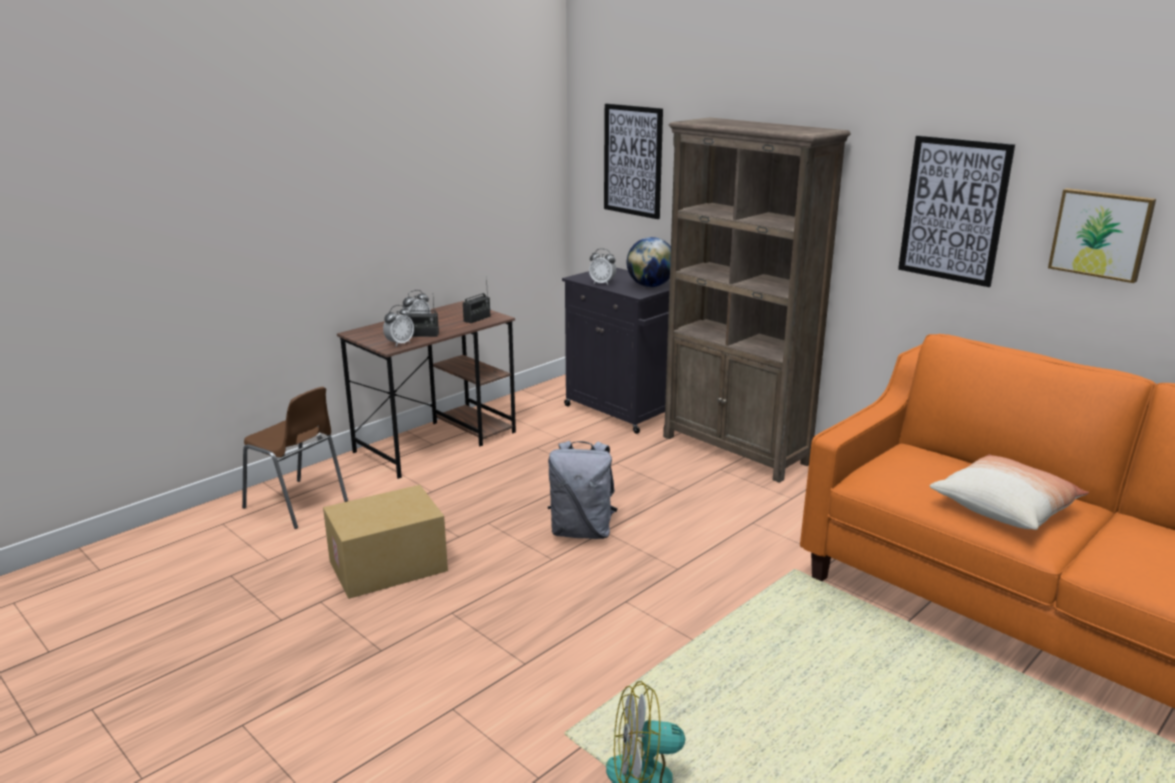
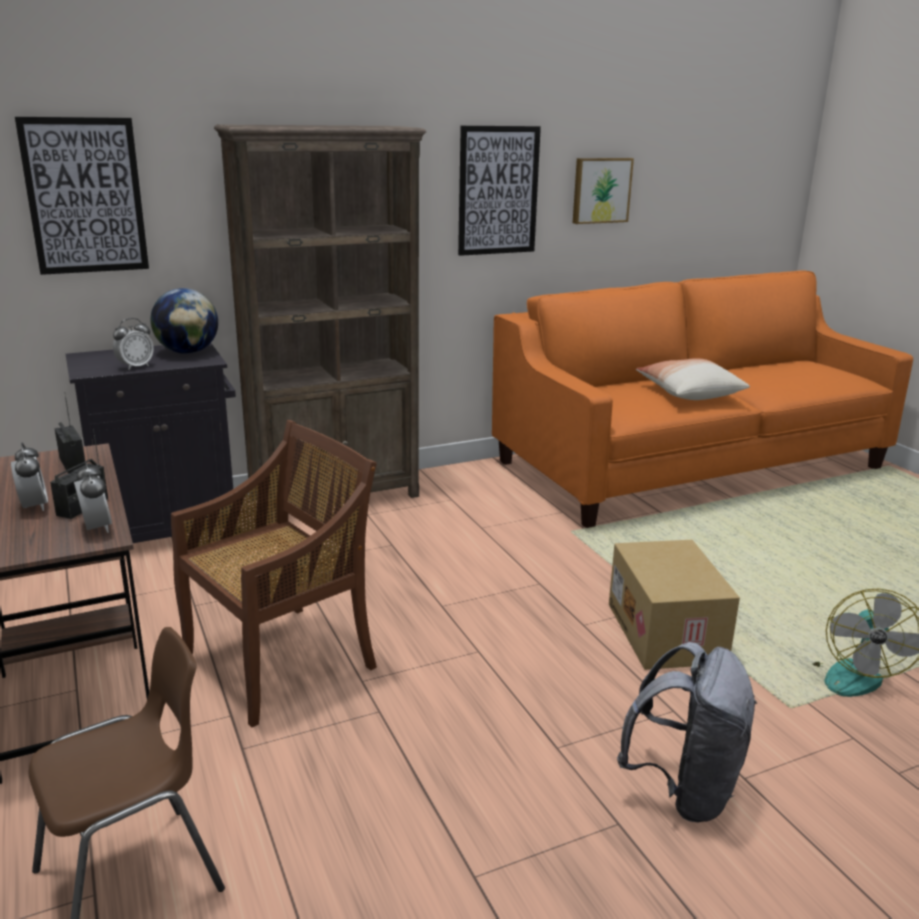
camera: 70 degrees left, 0 degrees up
cardboard box [323,485,448,599] -> cardboard box moved to [609,540,740,670]
grey backpack [548,441,618,539] -> grey backpack moved to [617,642,757,823]
none -> brown chair [171,420,377,727]

